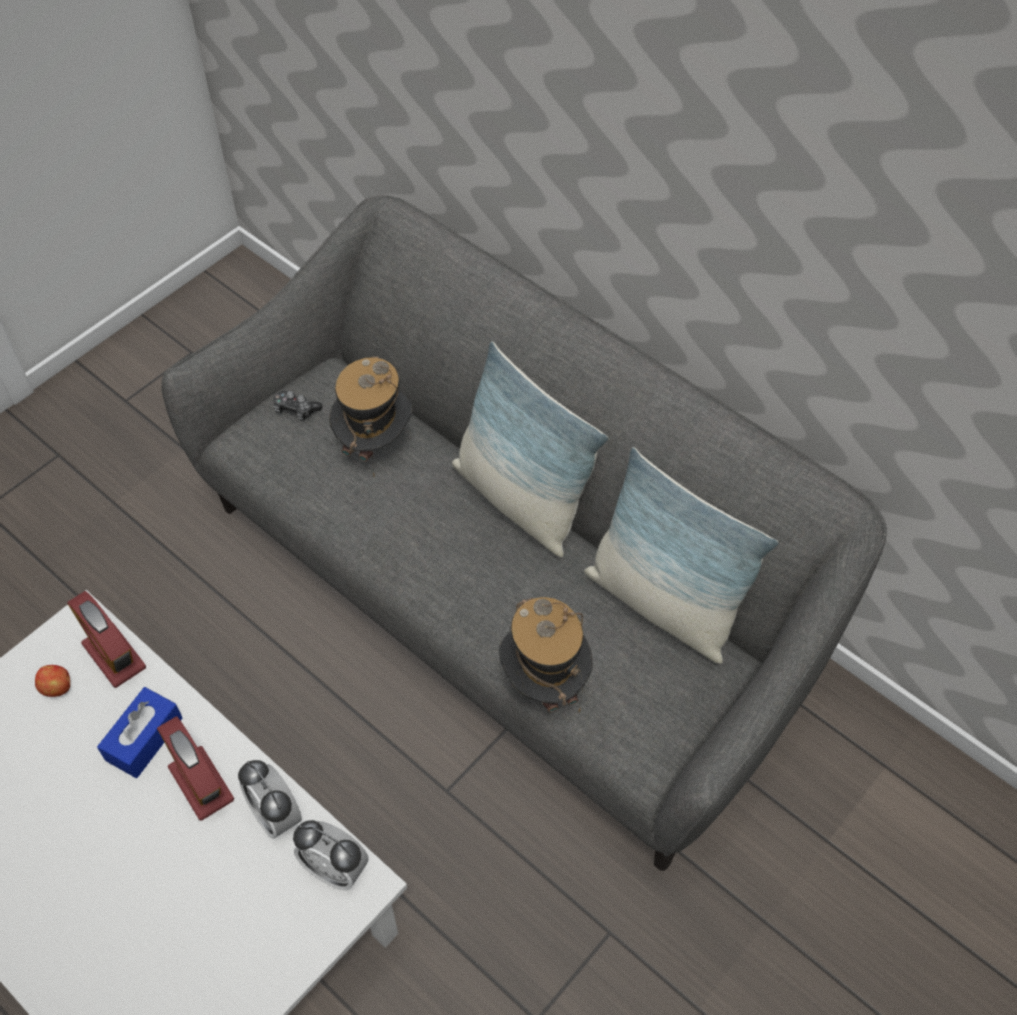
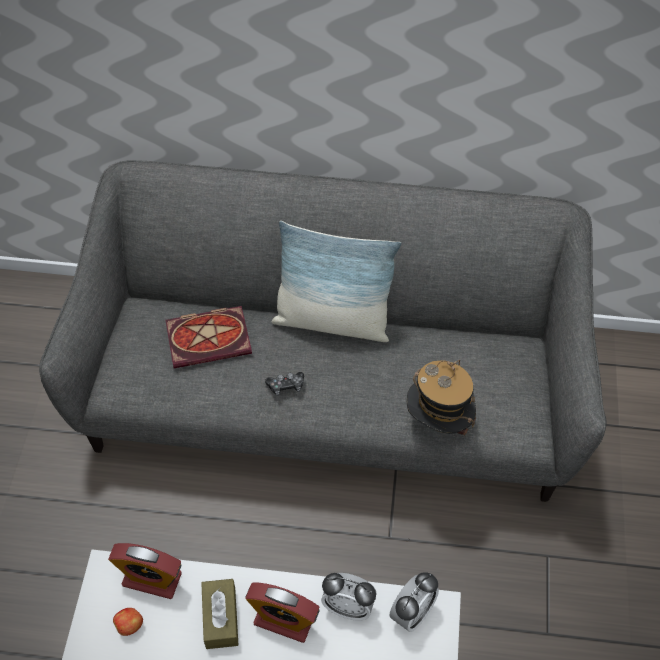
camera: 35 degrees left, 0 degrees up
blue tissue box [97,687,183,778] -> brown tissue box [201,579,238,649]
game controller [273,391,322,421] -> game controller moved to [265,372,304,396]
alarm clock [293,820,369,890] -> alarm clock turned 45 degrees counterclockwise [389,572,439,632]
hat [329,357,413,477] -> book [165,306,252,368]
pillow [584,447,779,664] -> none

